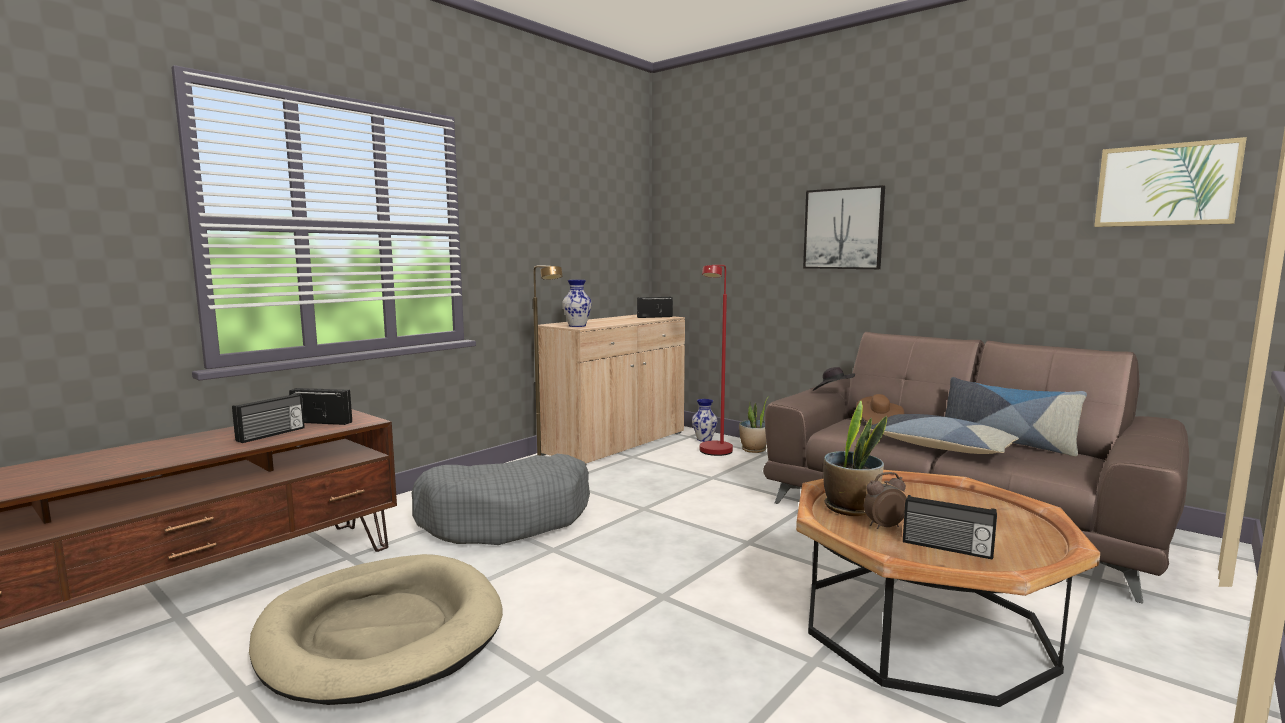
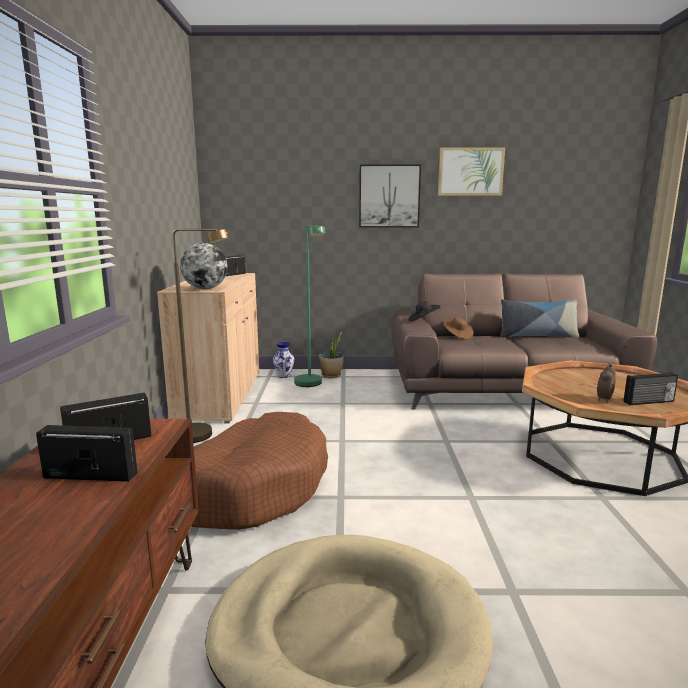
camera: 40 degrees left, 5 degrees up
radio [232,394,305,443] -> radio turned 75 degrees counterclockwise [36,425,137,482]
grey dog bed [412,454,590,545] -> brown dog bed [191,412,328,530]
vase [562,280,592,327] -> globe [180,243,228,289]
red floor lamp [700,265,733,456] -> green floor lamp [294,225,325,387]
potted plant [823,401,887,516] -> none
pillow [871,414,1019,454] -> none
picture [1094,137,1247,227] -> picture moved to [438,147,505,196]

